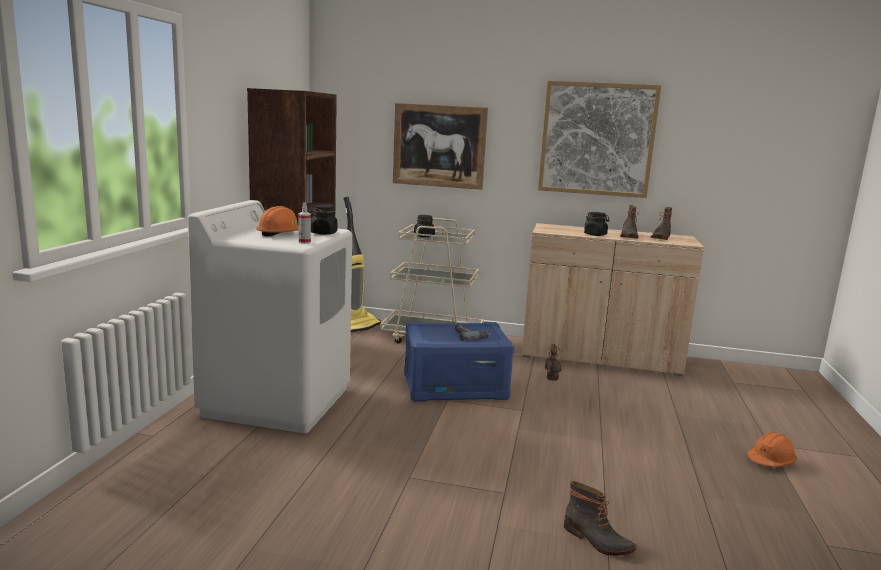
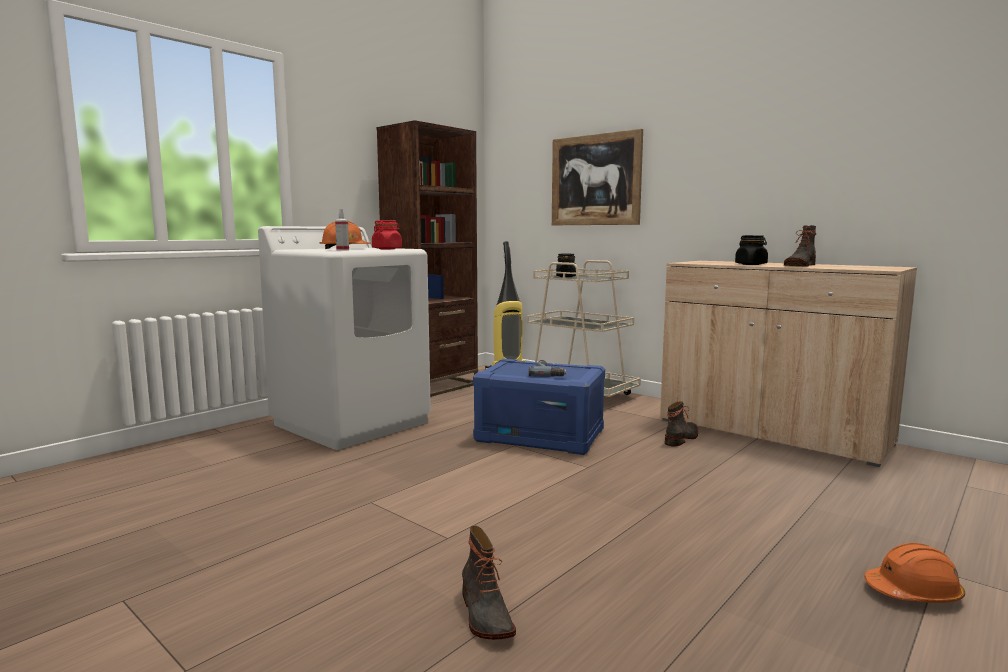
camera: 30 degrees right, 5 degrees down
black jar [311,205,337,235] -> red jar [372,220,402,249]
picture [538,81,661,198] -> none
boot [651,207,672,240] -> none

